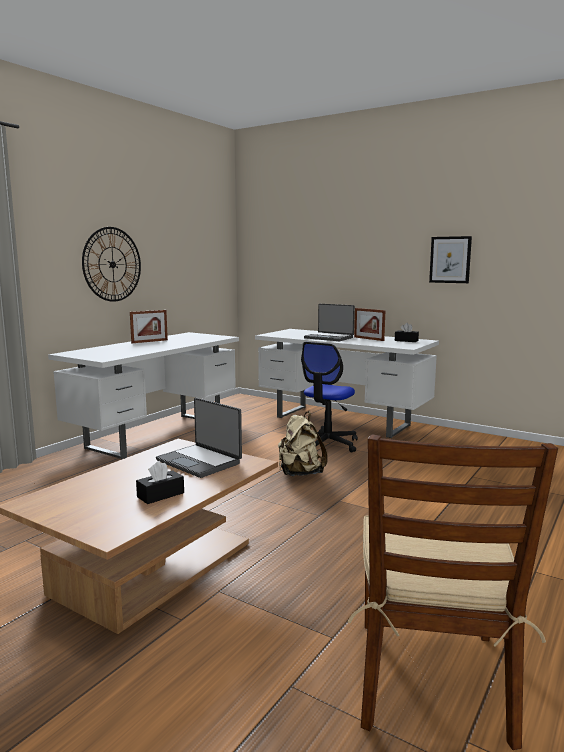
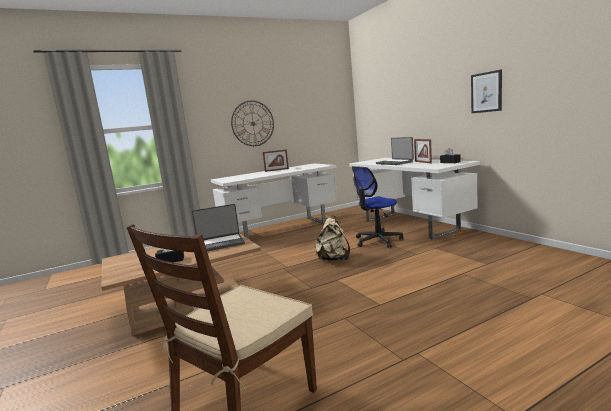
camera: 30 degrees right, 0 degrees up
laptop [156,398,242,478] -> laptop turned 90 degrees counterclockwise [192,204,245,251]

